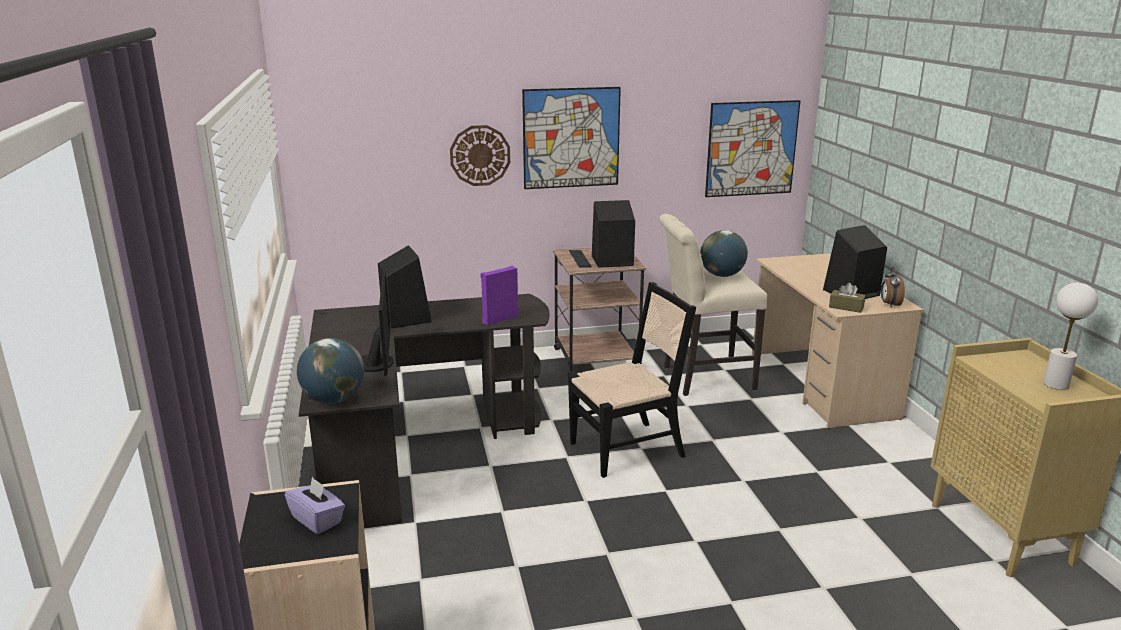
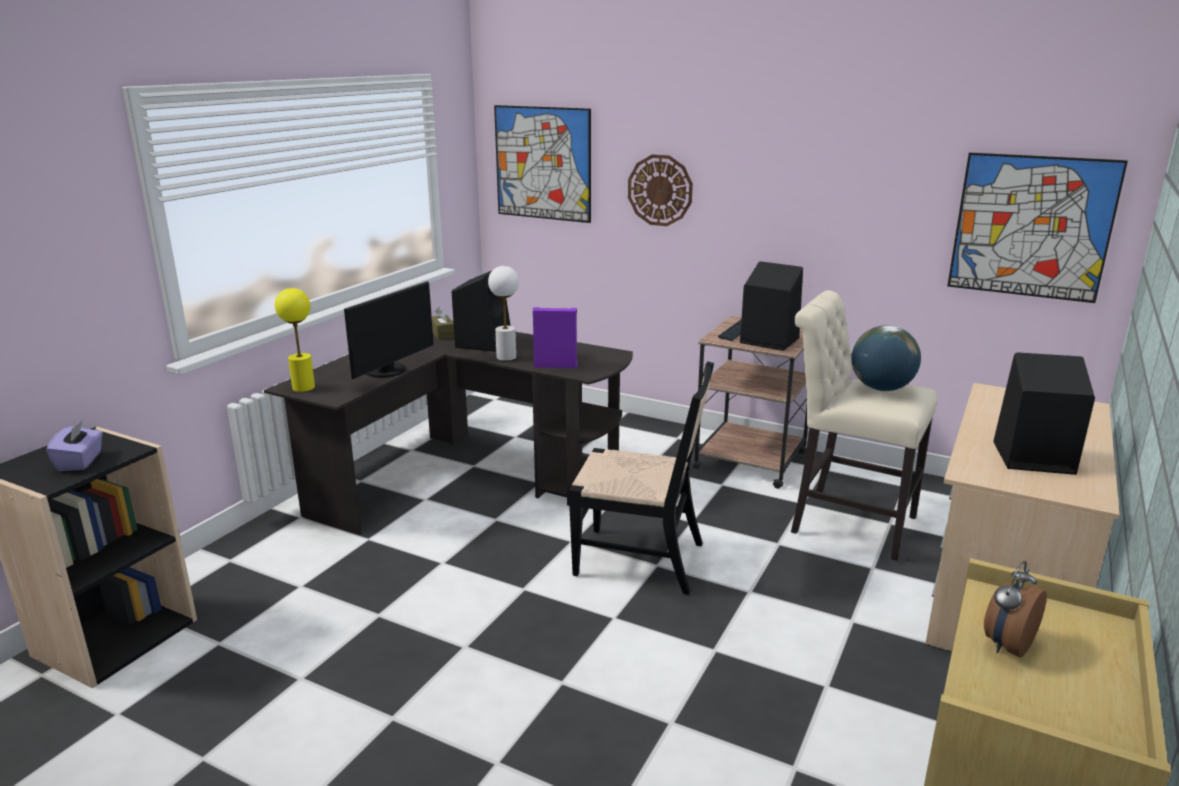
camera: 40 degrees right, 0 degrees up
globe [297,338,364,403] -> yellow table lamp [275,288,315,392]
picture [522,87,621,189] -> picture moved to [494,105,591,223]
brown tissue box [829,283,866,313] -> brown tissue box moved to [432,307,454,340]
alarm clock [881,267,905,307] -> alarm clock moved to [984,561,1047,657]
white table lamp [1043,283,1098,390] -> white table lamp moved to [488,266,519,361]

